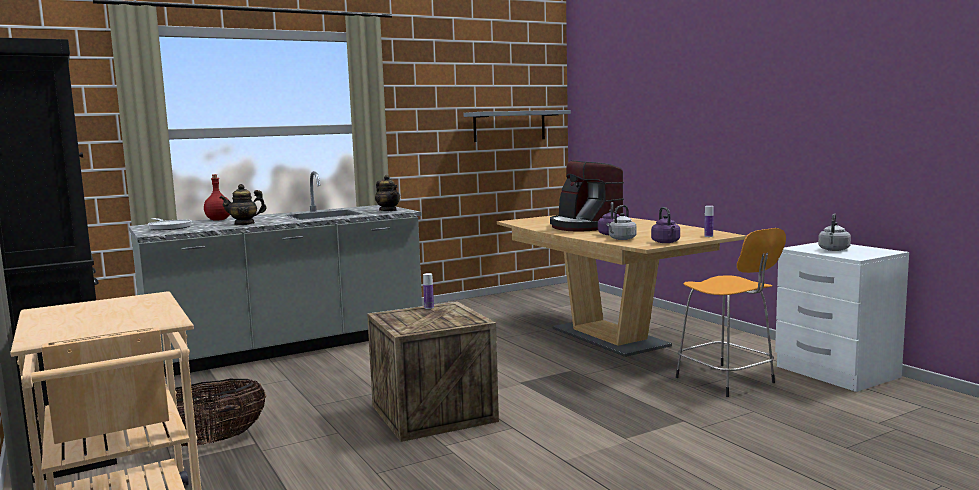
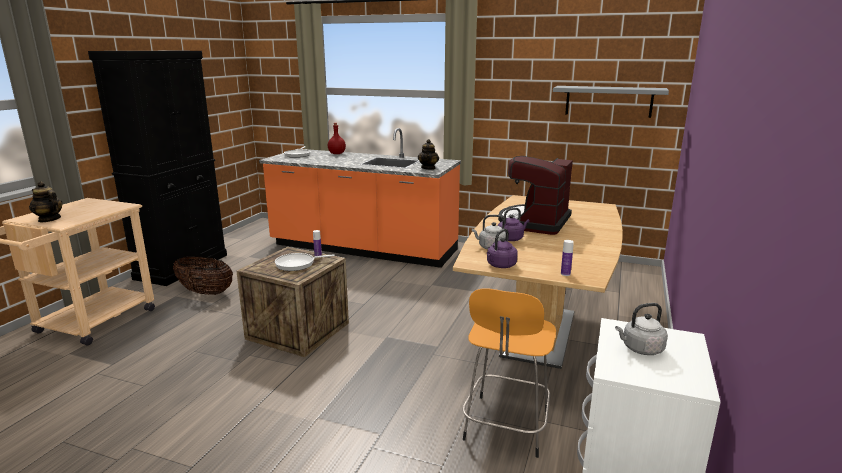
camera: 50 degrees right, 10 degrees up
grey counter [128,171,422,377] -> orange counter [259,128,461,268]
teapot [220,184,267,225] -> teapot moved to [29,181,63,222]
none -> frying pan [275,253,335,271]

